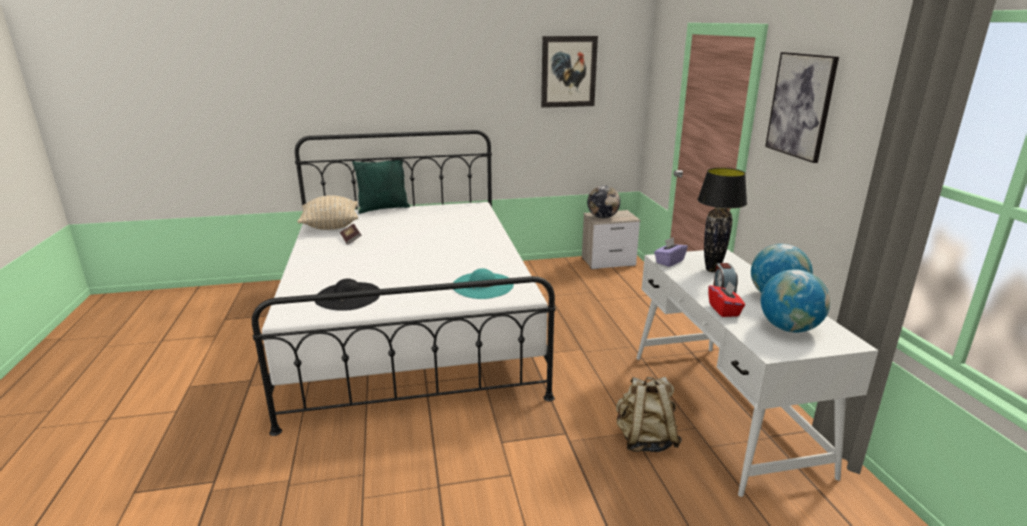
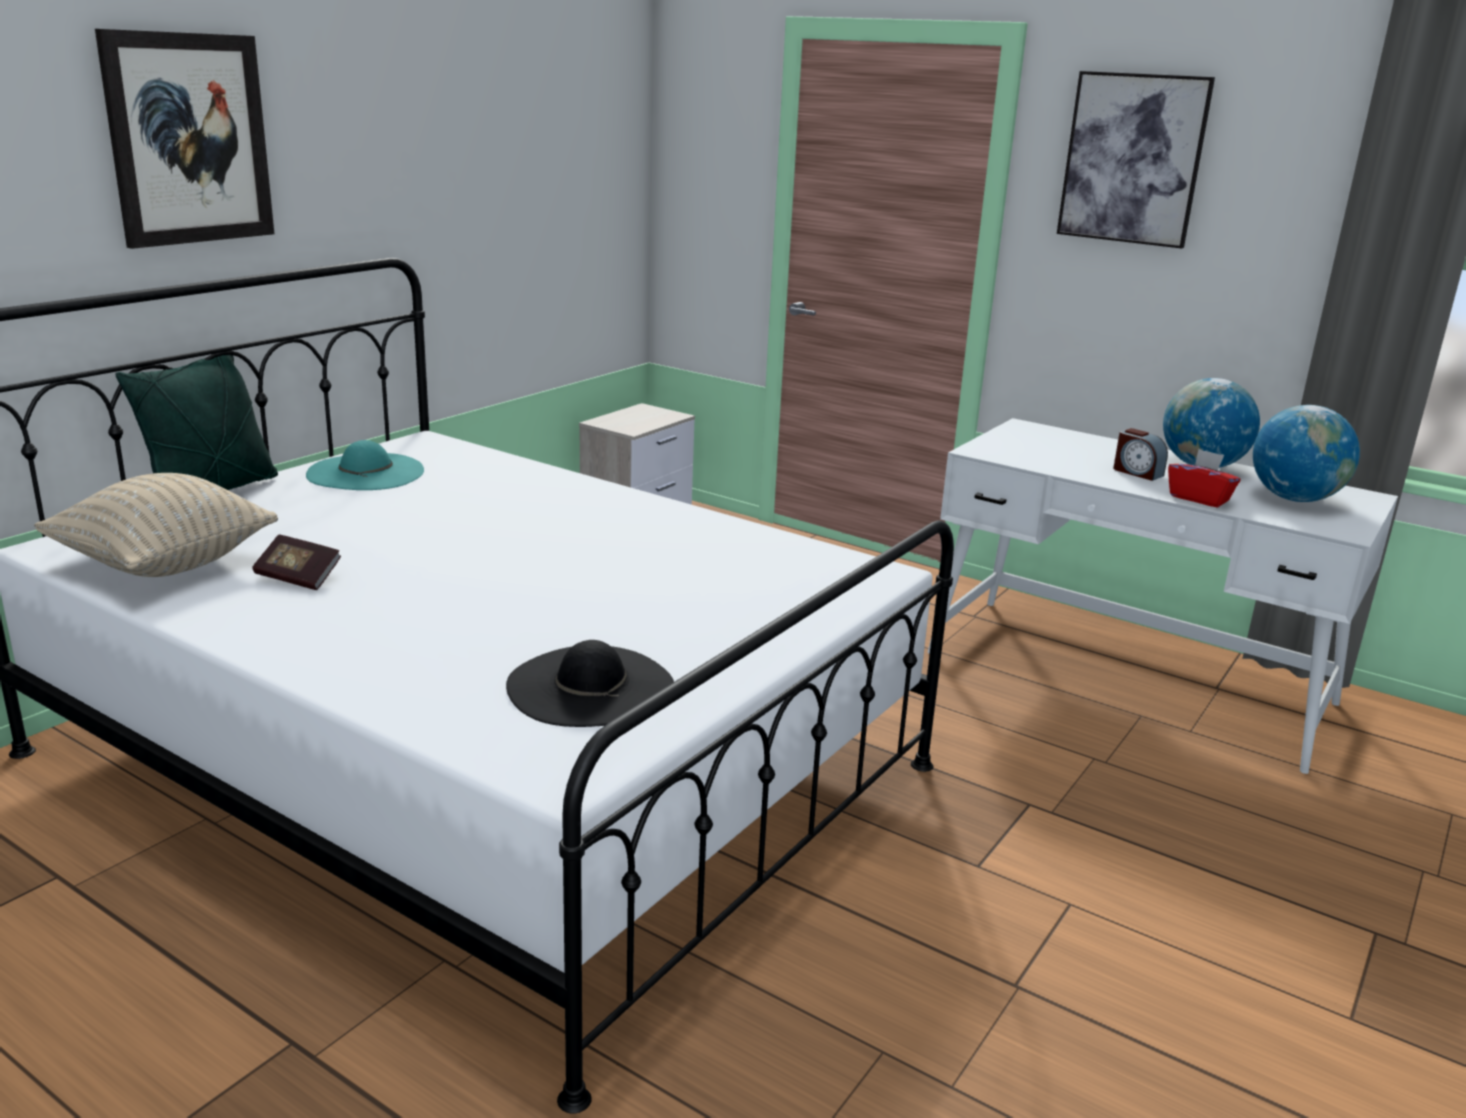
camera: 45 degrees left, 0 degrees up
turquoise hat [453,268,514,299] -> turquoise hat moved to [306,440,424,490]
picture [541,36,598,108] -> picture moved to [95,29,274,249]
globe [587,185,620,218] -> none
beige backpack [616,377,682,452] -> none
purple tissue box [654,237,688,267] -> none
black table lamp [697,168,747,272] -> none

